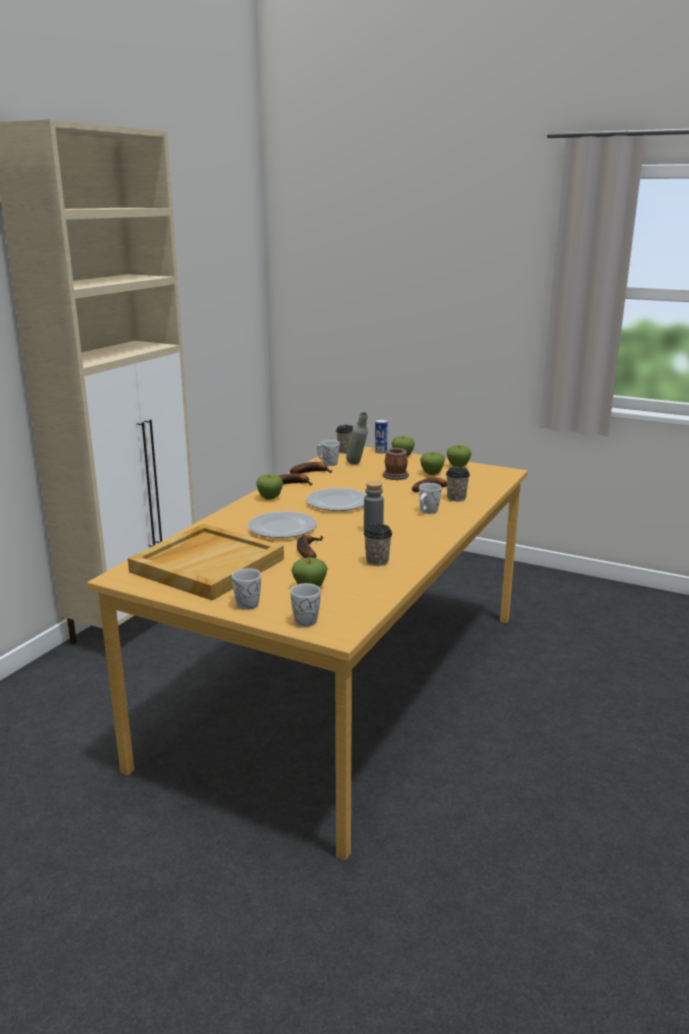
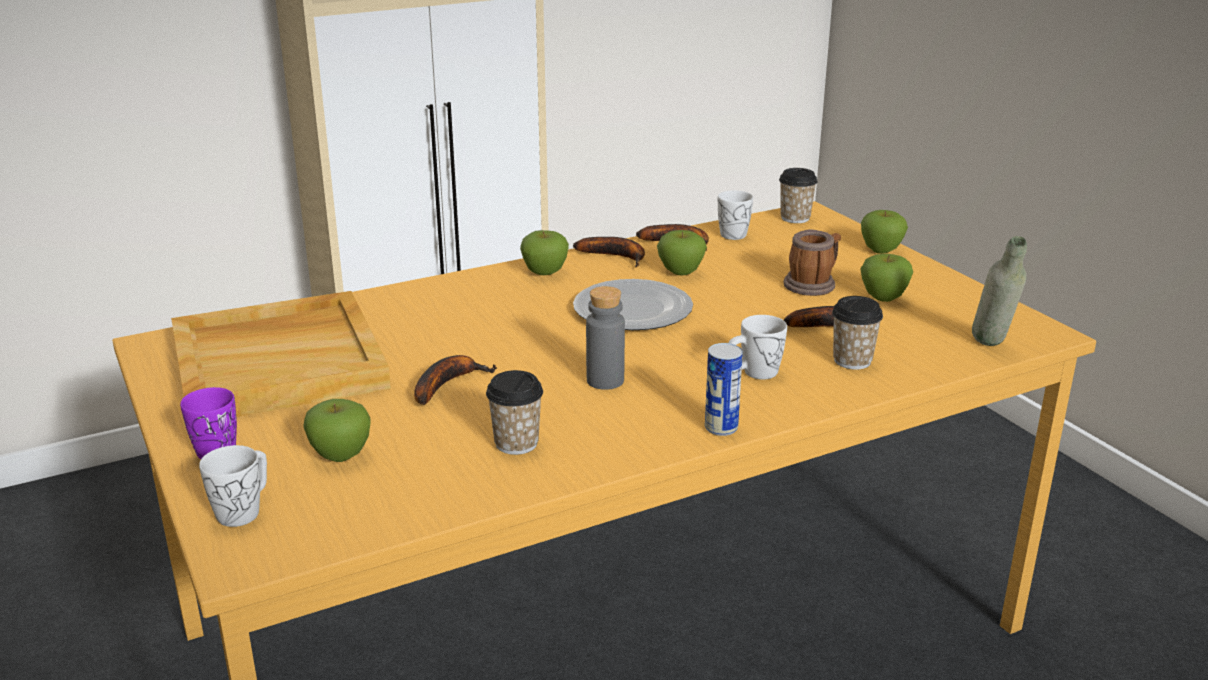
camera: 35 degrees right, 5 degrees up
white mug [231,568,261,610] -> purple mug [180,387,237,459]
plate [248,511,317,538] -> none
grey bottle [346,412,368,464] -> grey bottle moved to [972,236,1027,346]
can [375,419,388,454] -> can moved to [705,343,743,436]
apple [447,445,472,467] -> apple moved to [657,230,707,276]

